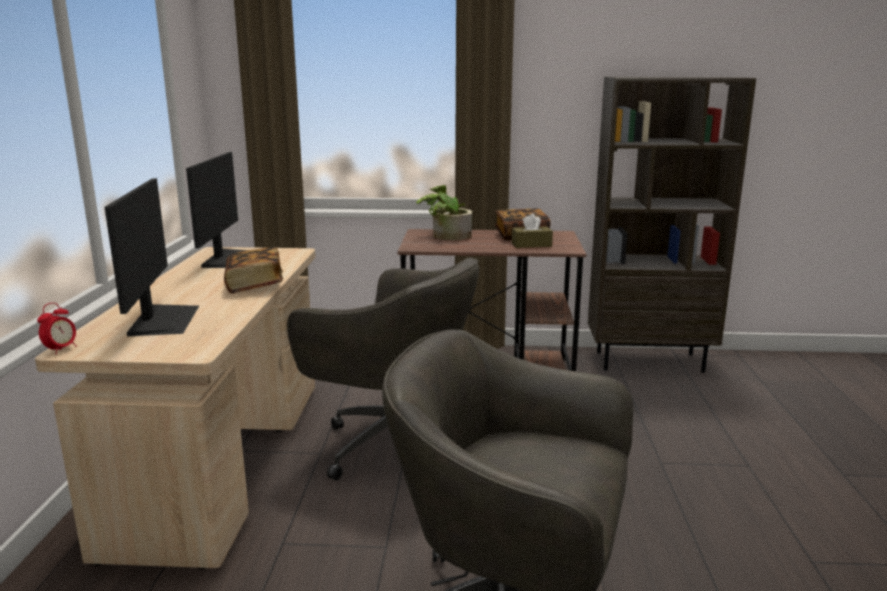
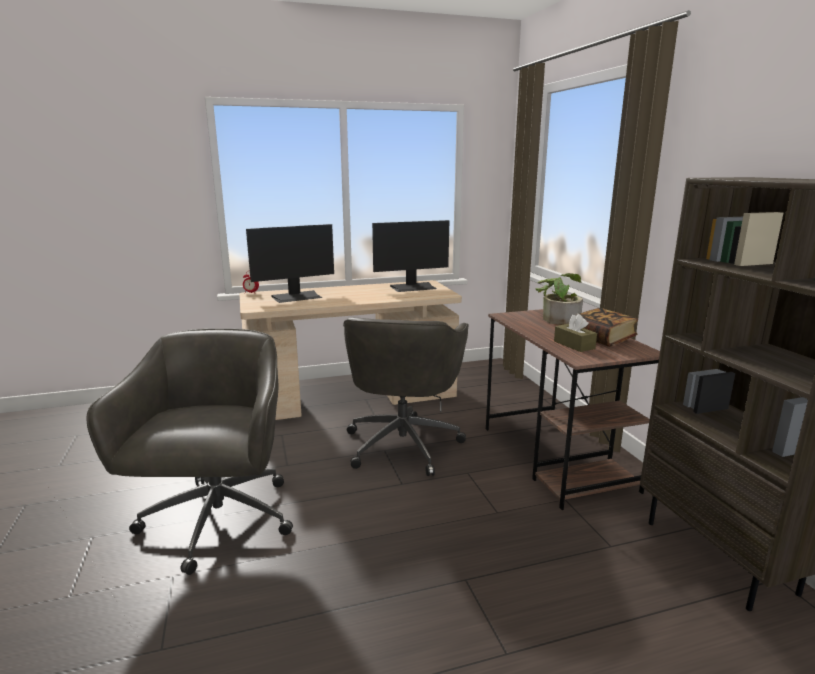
camera: 70 degrees right, 0 degrees up
book [224,247,283,293] -> none

